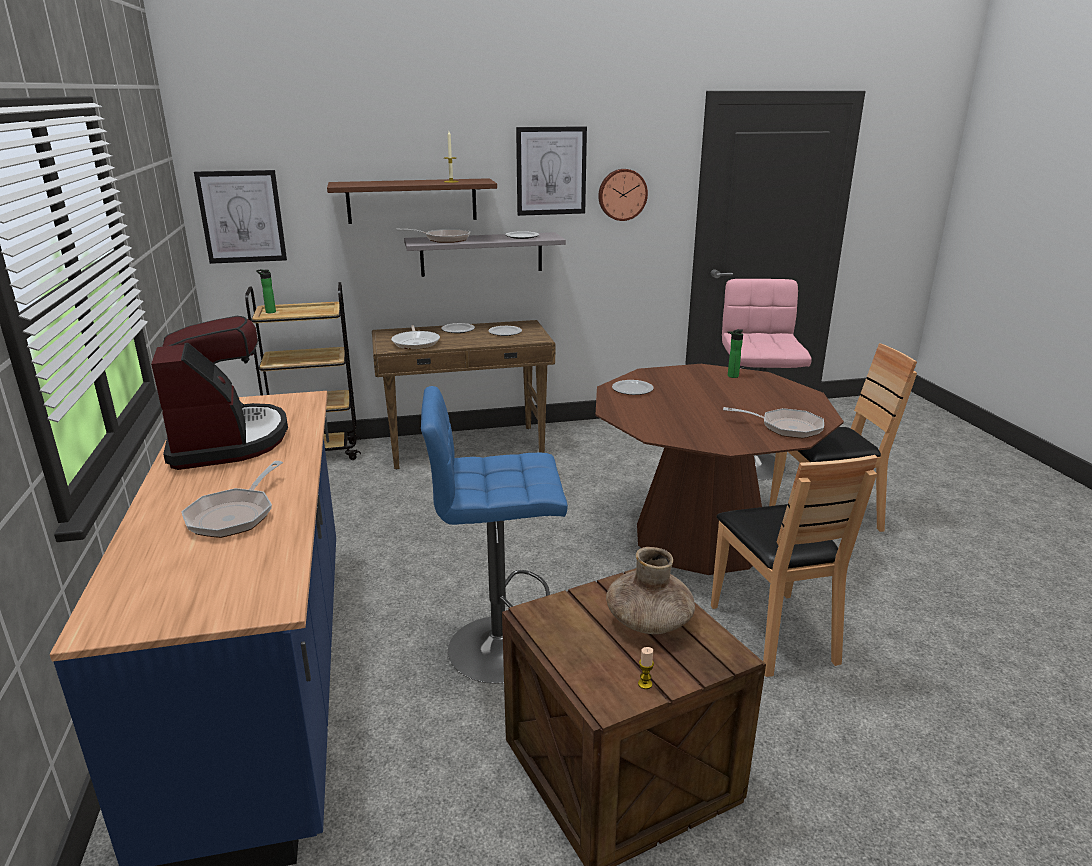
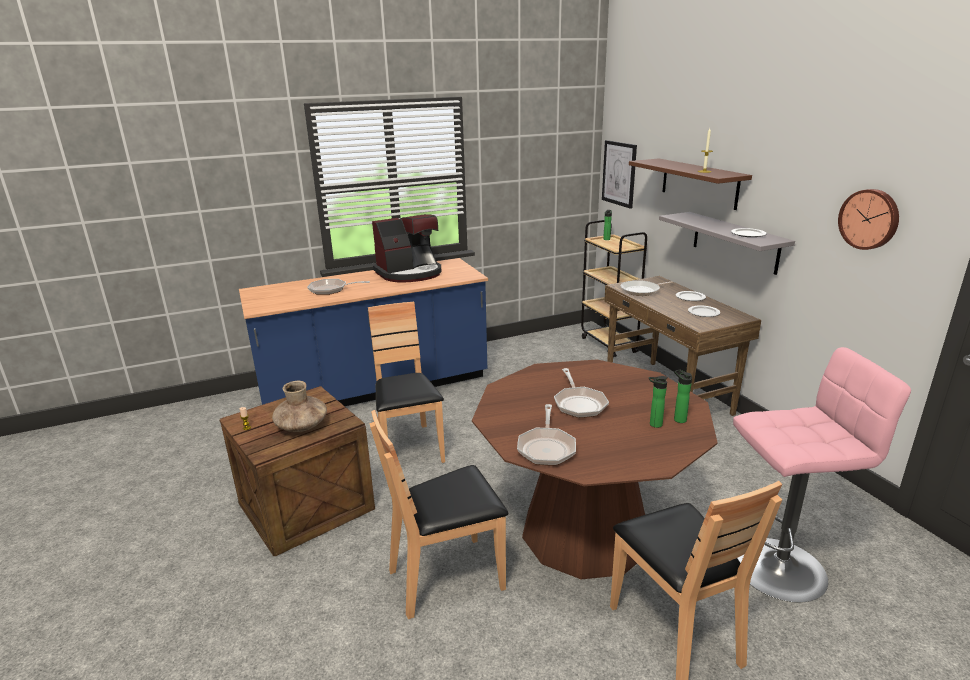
camera: 80 degrees right, 0 degrees up
frying pan [396,228,470,243] -> frying pan moved to [554,368,609,418]
blue stool [421,386,568,683] -> brown chair [368,302,445,463]
picture [516,126,587,216] -> none
plate [612,380,654,395] -> none
none -> bottle [649,376,668,428]

